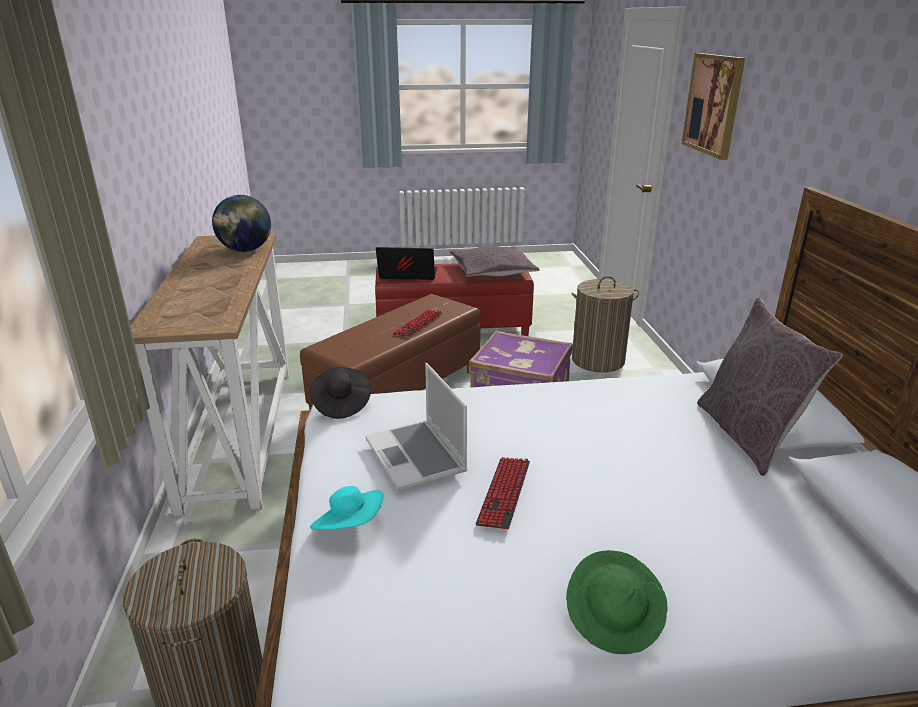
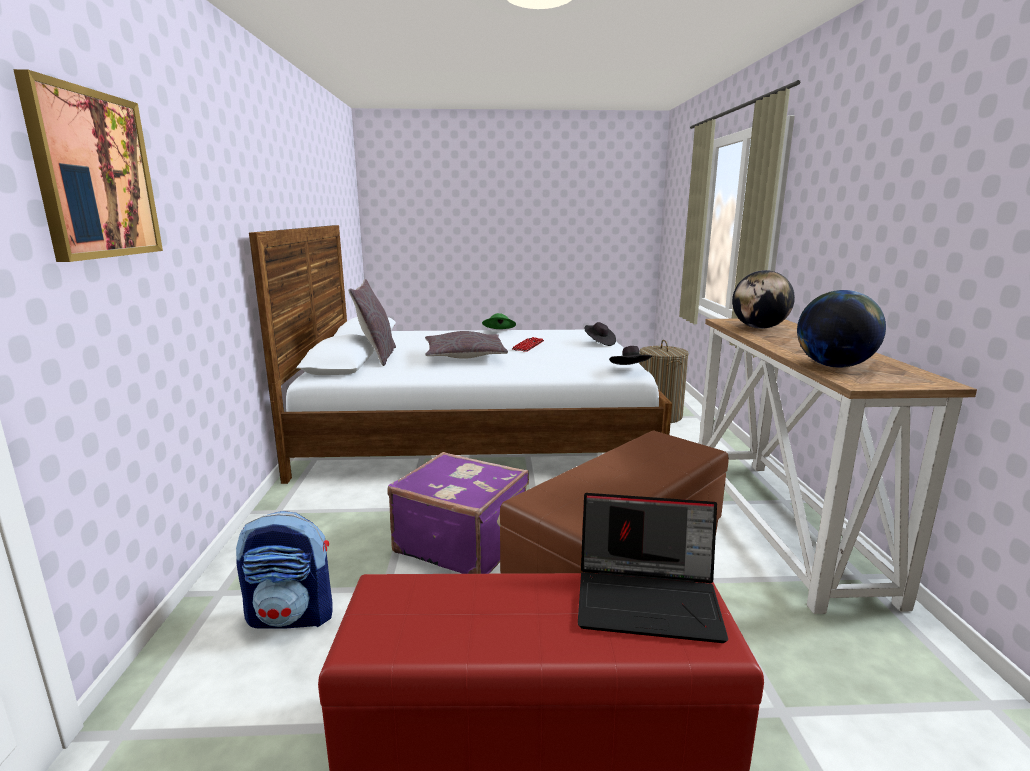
camera: 175 degrees left, 10 degrees down
turquoise hat [310,486,384,530] -> black hat [584,322,616,346]
laptop [366,363,467,491] -> none
keyboard [393,310,442,337] -> none
grey pillow [450,246,540,277] -> grey pillow moved to [425,331,508,359]
laundry basket [571,276,639,373] -> backpack [236,511,332,629]
none -> globe [732,270,795,329]

